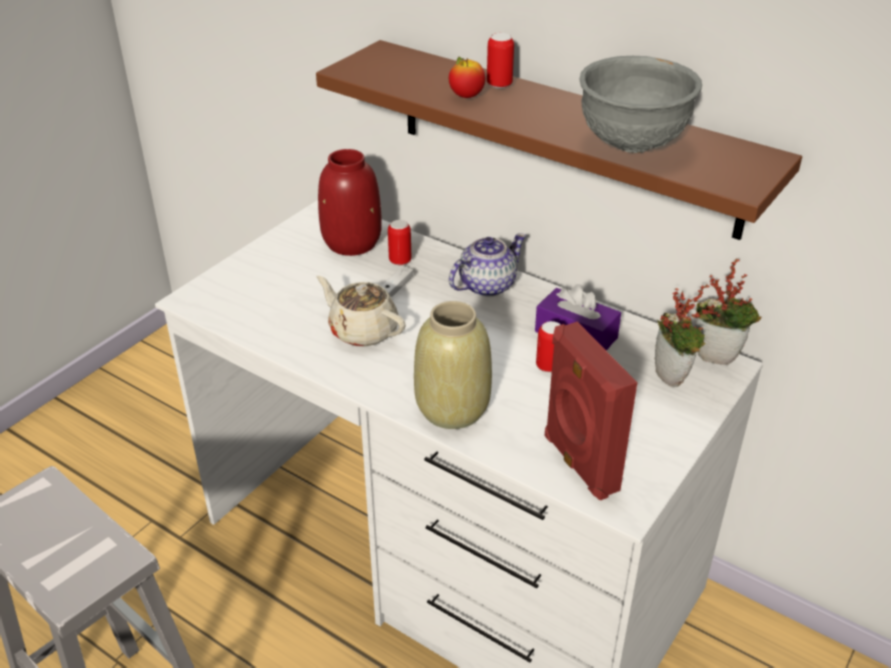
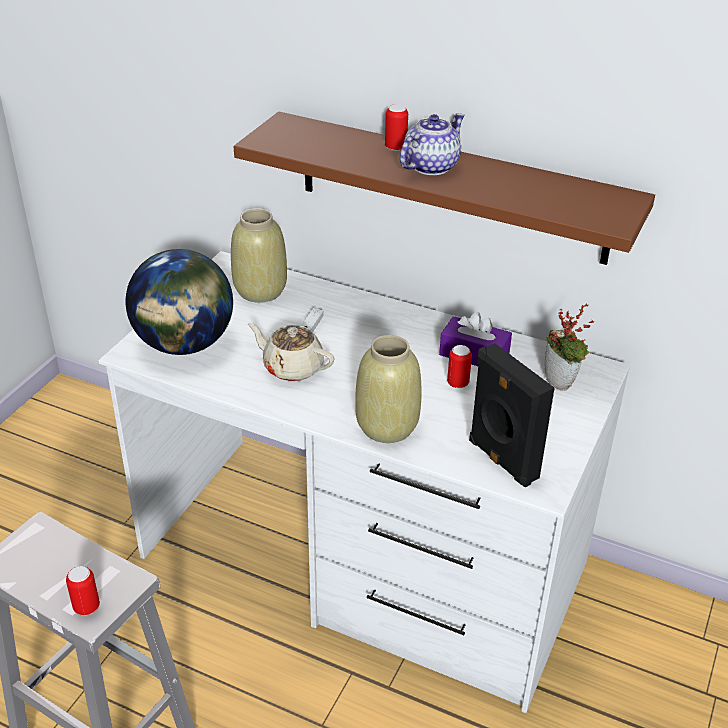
camera: 10 degrees left, 0 degrees up
red vase [318,149,382,256] -> beige vase [231,208,287,303]
can [388,220,411,266] -> can moved to [66,566,100,616]
apple [449,57,485,98] -> none
teapot [449,233,526,297] -> teapot moved to [400,113,465,175]
red speaker [545,322,637,501] -> black speaker [469,344,555,488]
grey bowl [579,56,702,153] -> none
potted plant [695,259,762,365] -> none
none -> globe [126,249,233,355]

